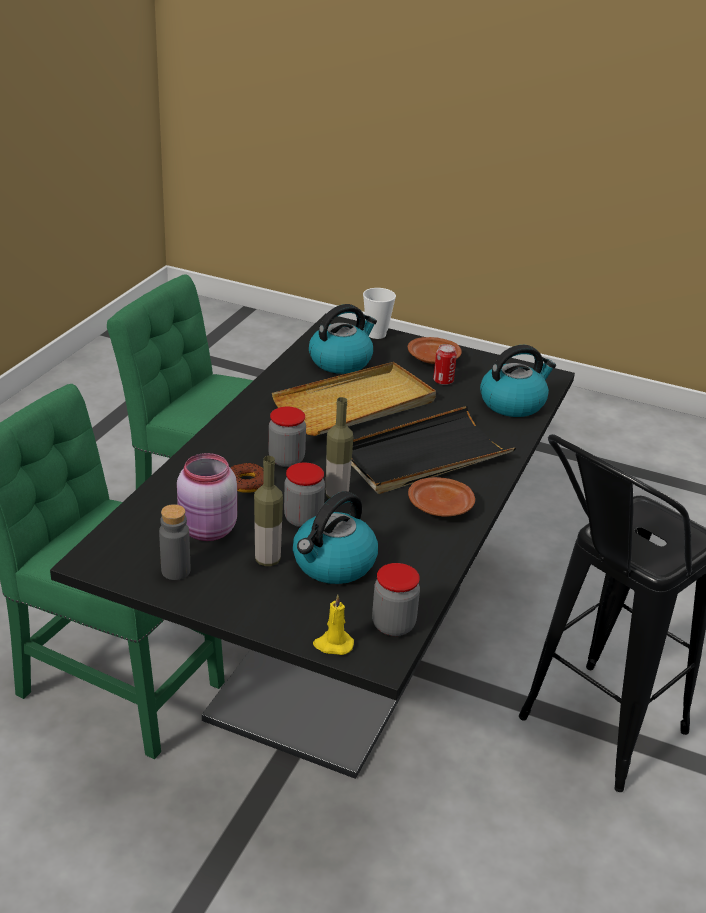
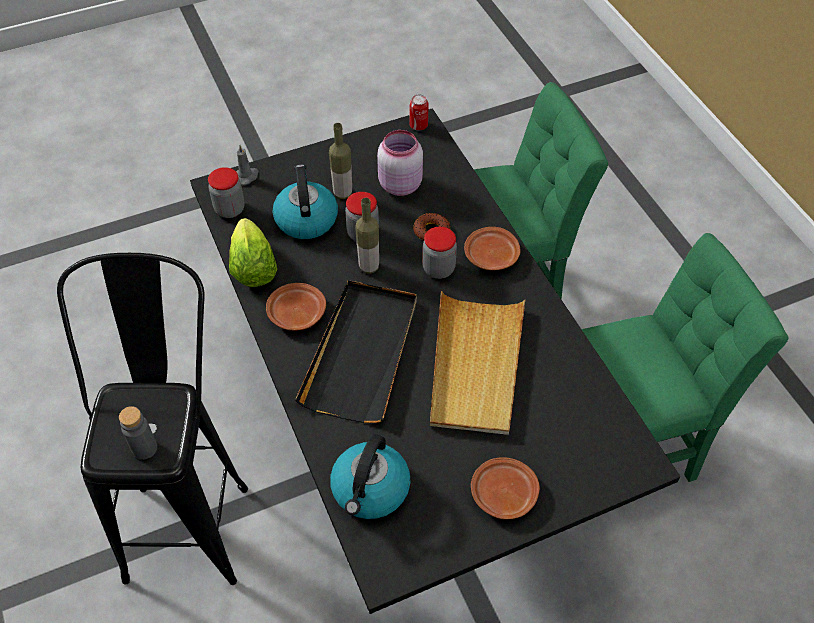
camera: 135 degrees right, 20 degrees up
grey bottle [159,504,190,580] -> grey bottle moved to [119,406,157,460]
kettle [309,304,377,374] -> none
yellow candle [313,594,354,655] -> grey candle [236,145,259,185]
cup [363,288,396,339] -> none
can [433,344,457,385] -> can moved to [409,94,428,130]
none -> lettuce [229,218,277,287]
none -> brown plate [464,227,521,271]

